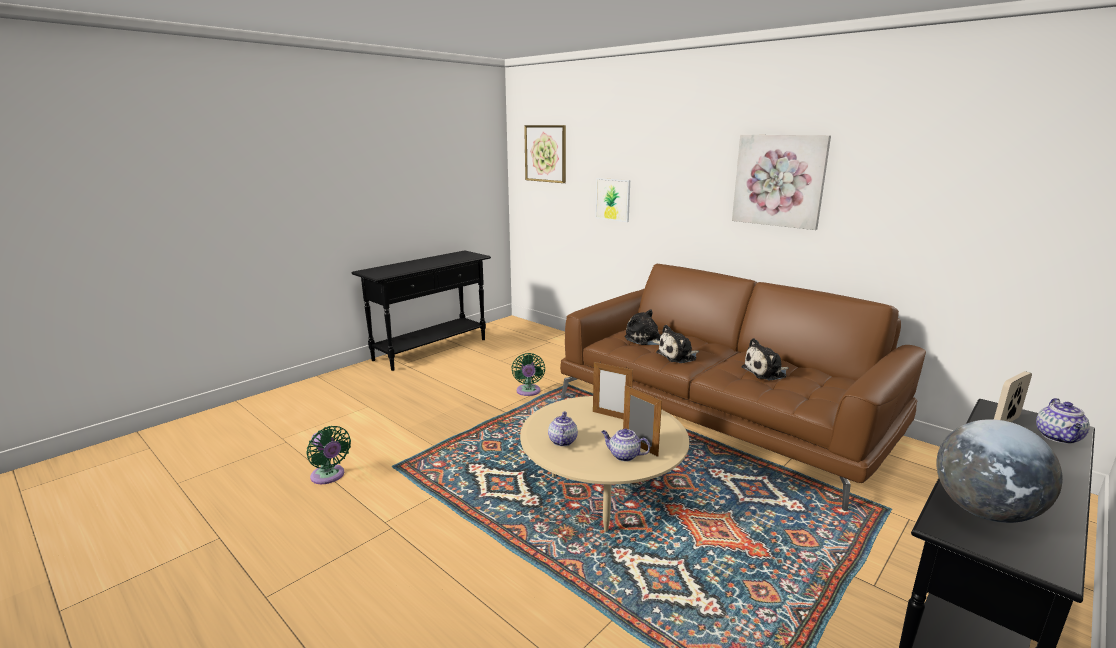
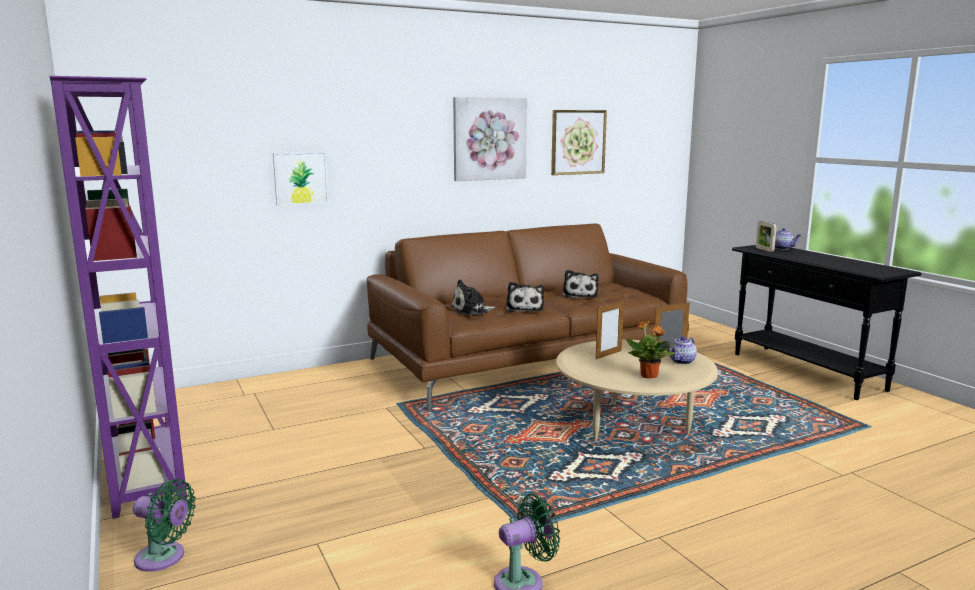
camera: 70 degrees left, 5 degrees down
black console table [351,250,491,371] -> purple bookcase [50,76,187,519]
green fan [511,353,545,396] -> green fan moved to [133,479,196,572]
picture [524,125,566,183] -> picture moved to [551,110,607,175]
teapot [548,411,578,446] -> potted plant [626,321,676,379]
globe [936,419,1063,523] -> none

